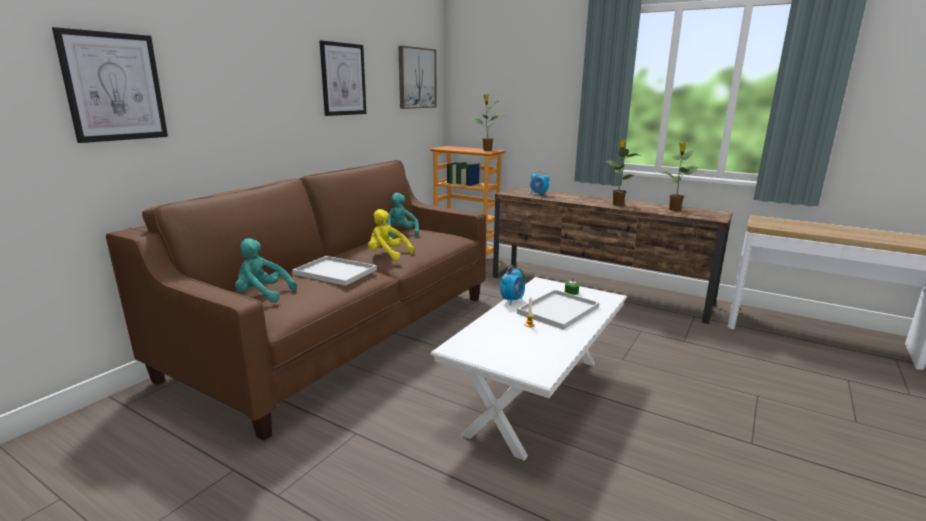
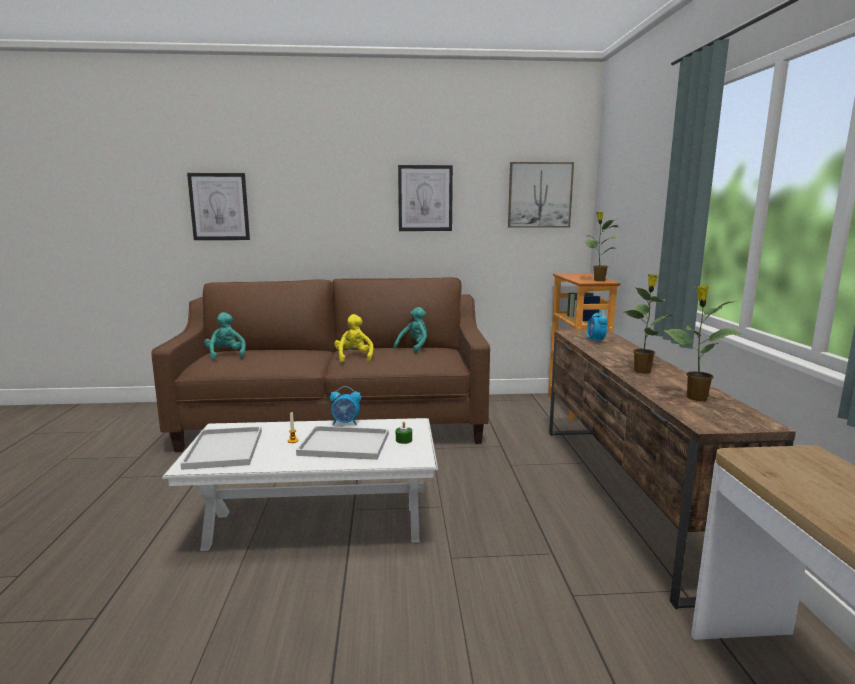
camera: 55 degrees right, 5 degrees down
white tray [292,256,377,286] -> white tray moved to [180,426,262,470]

